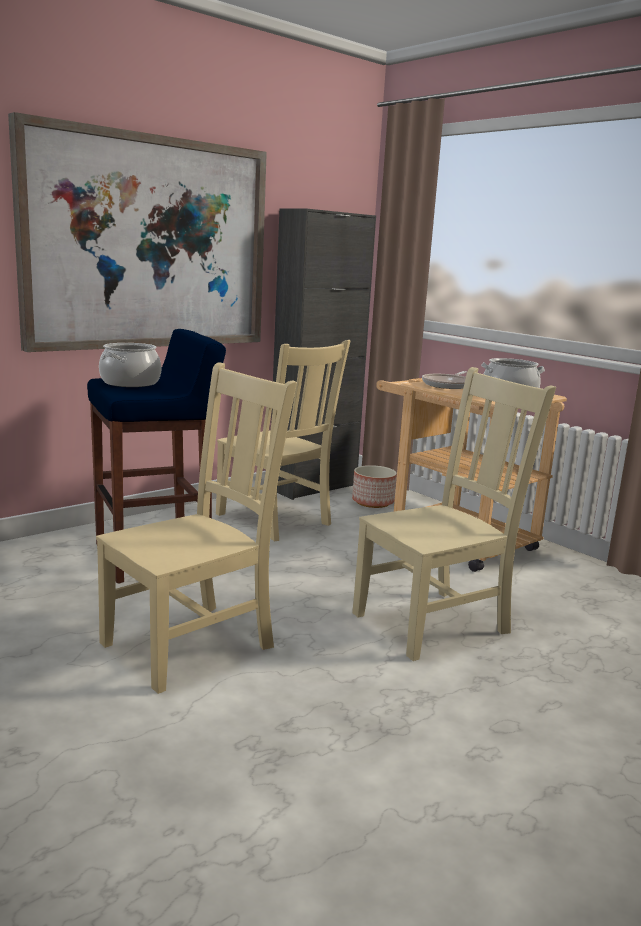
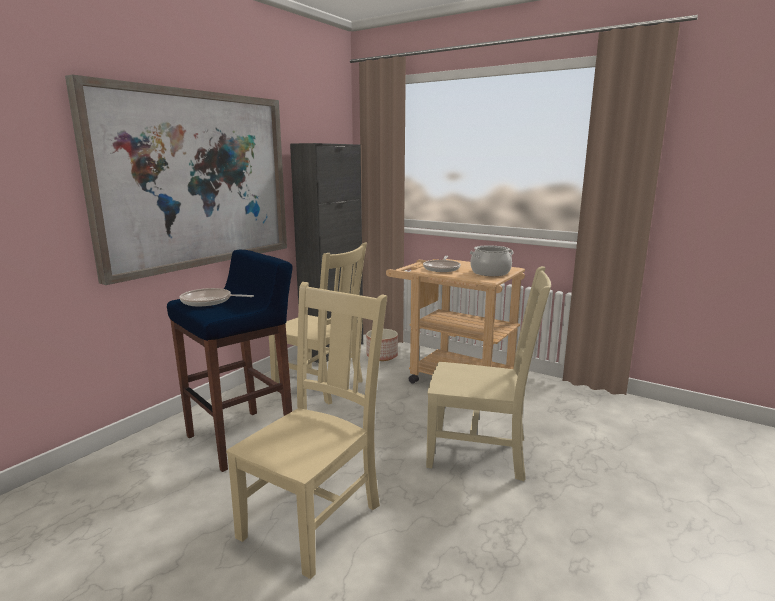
camera: 15 degrees left, 0 degrees up
cooking pot [99,343,161,387] -> frying pan [179,288,254,306]
beige chair [352,367,556,661] -> beige chair turned 60 degrees clockwise [426,266,551,481]

